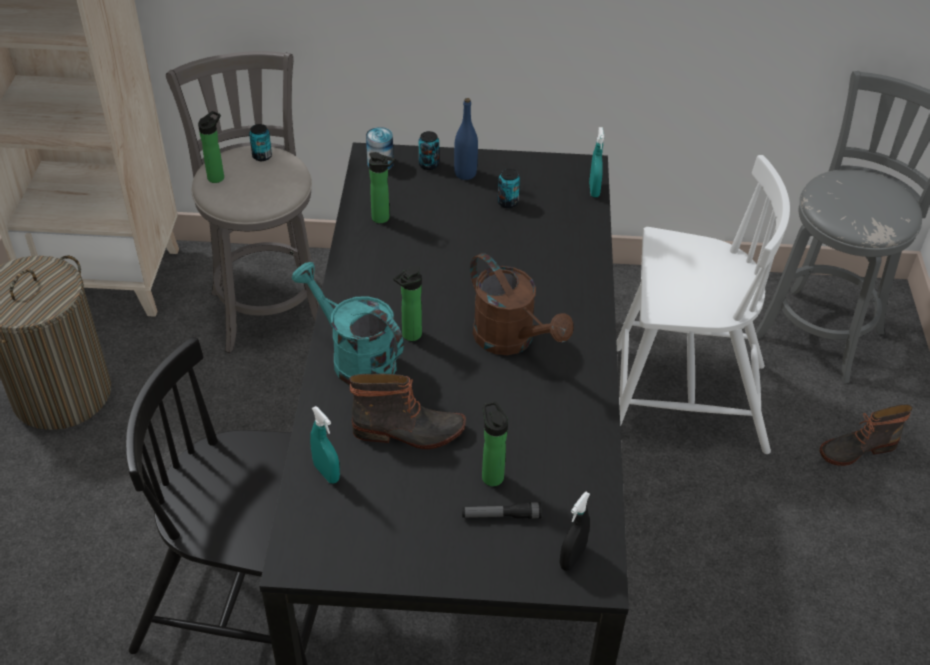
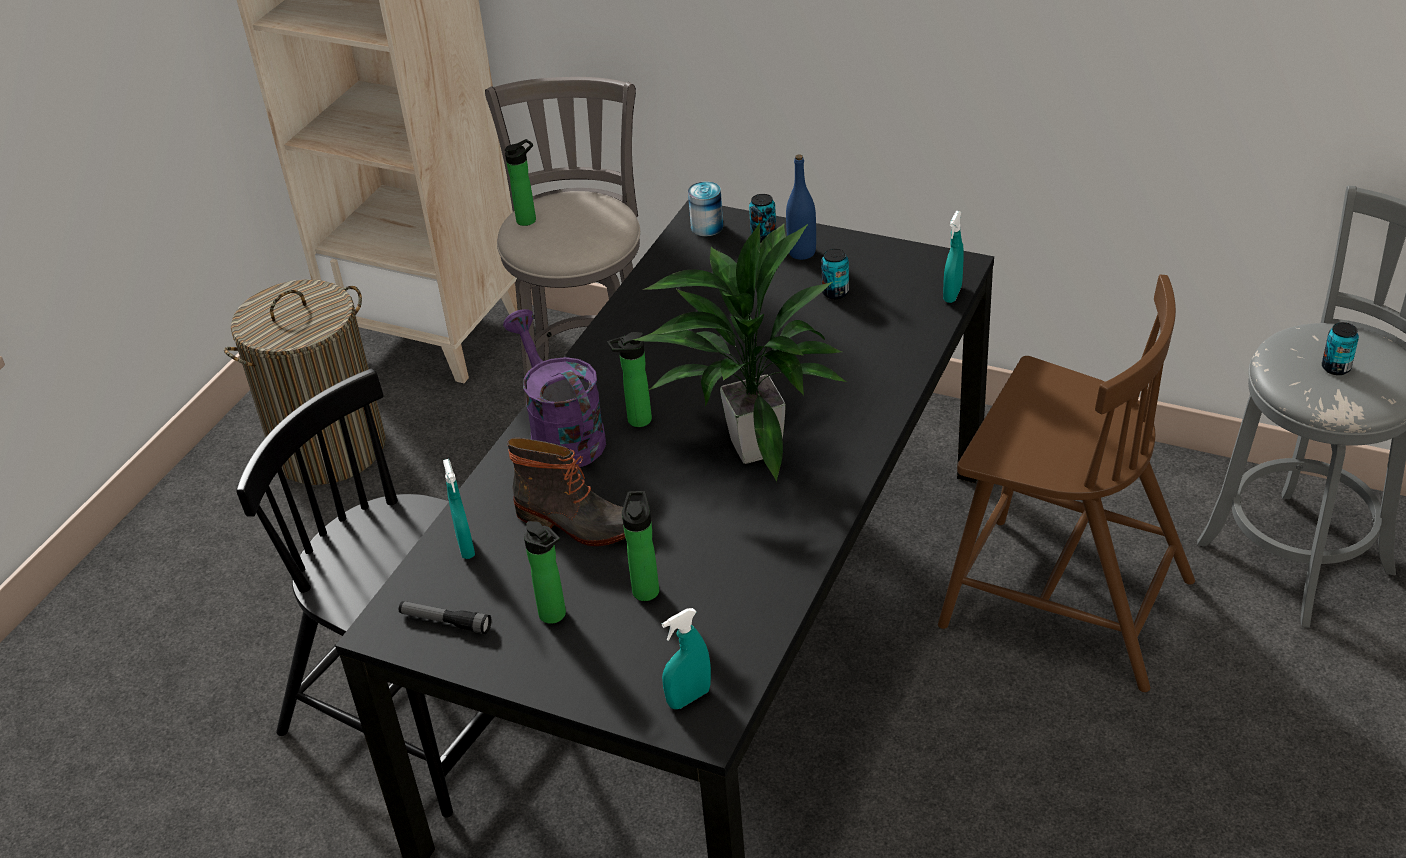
camera: 25 degrees right, 5 degrees down
can [249,124,272,161] -> can moved to [1322,322,1359,375]
turquoise watering can [292,262,404,386] -> purple watering can [503,309,606,467]
bottle [369,152,395,223] -> bottle moved to [524,521,566,624]
flashlight [462,502,542,519] -> flashlight moved to [399,601,491,634]
brown watering can [470,253,573,355] -> potted plant [633,223,846,482]
black spray bottle [559,491,590,571] -> turquoise spray bottle [662,608,711,709]
white chair [616,155,790,454] -> brown chair [938,275,1195,692]
boot [820,404,913,466] -> none

